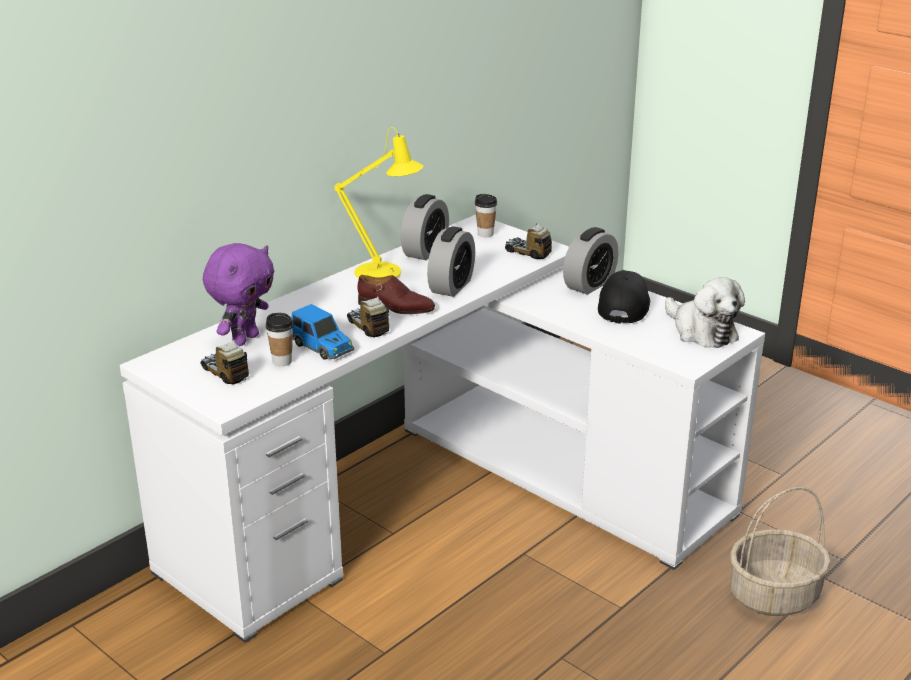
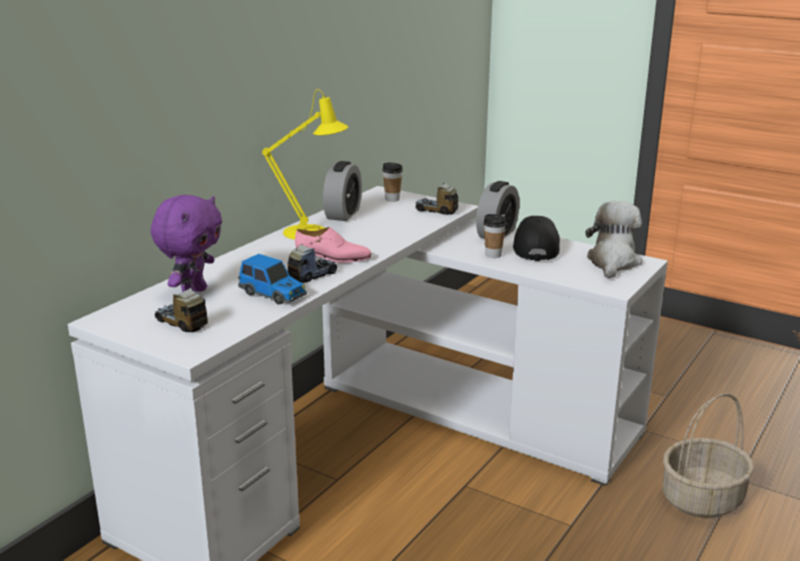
camera: 10 degrees left, 5 degrees down
cup [266,313,294,366] -> cup moved to [483,214,506,258]
toy truck [347,296,389,338] -> toy truck turned 90 degrees clockwise [288,244,337,283]
brown shoe [357,275,435,314] -> pink shoe [295,227,372,263]
alarm clock [427,226,475,297] -> none
plush toy [665,277,745,348] -> plush toy turned 120 degrees counterclockwise [586,201,643,279]

